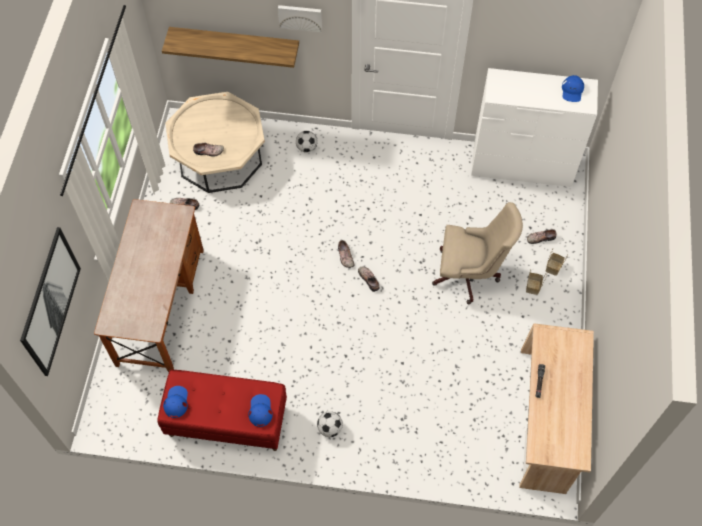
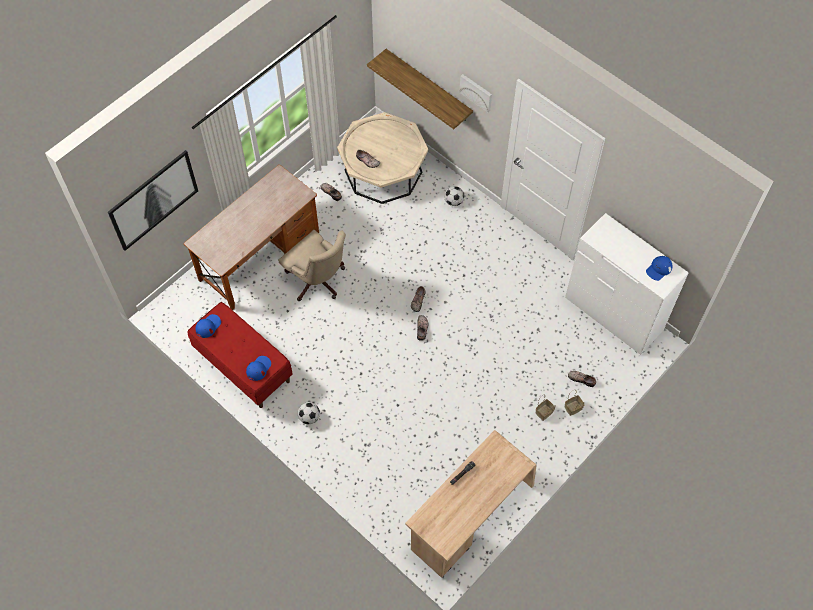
camera: 35 degrees right, 0 degrees up
beige office chair [432,202,523,304] -> beige office chair moved to [278,230,346,301]

